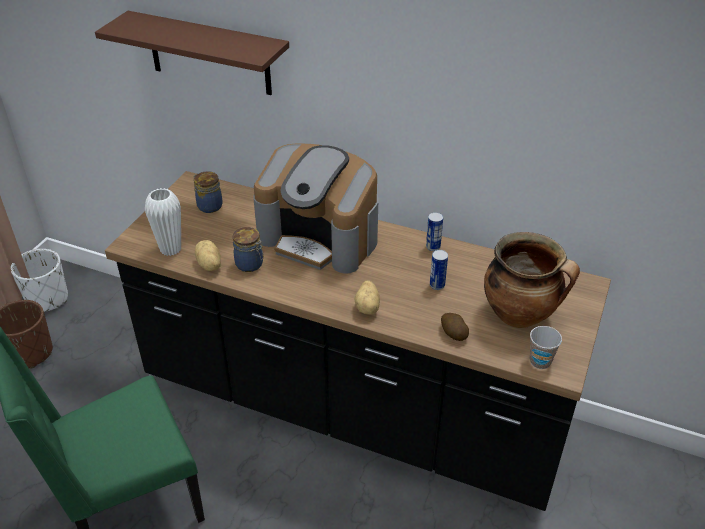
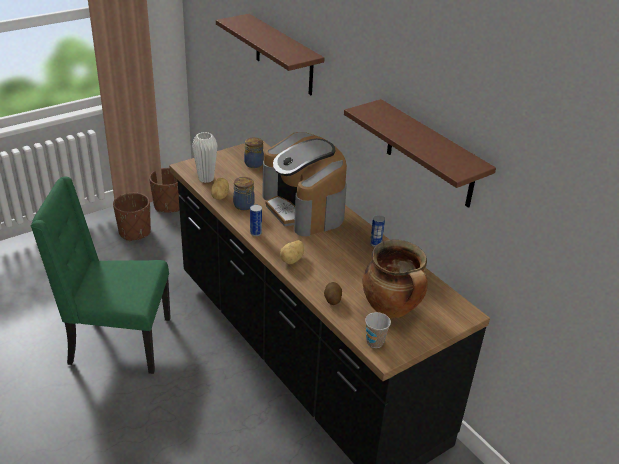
camera: 30 degrees right, 5 degrees down
white planter [11,249,68,312] -> brown planter [149,168,180,213]
can [430,250,448,290] -> can moved to [250,205,262,236]
none -> brown shelf [344,99,496,208]

